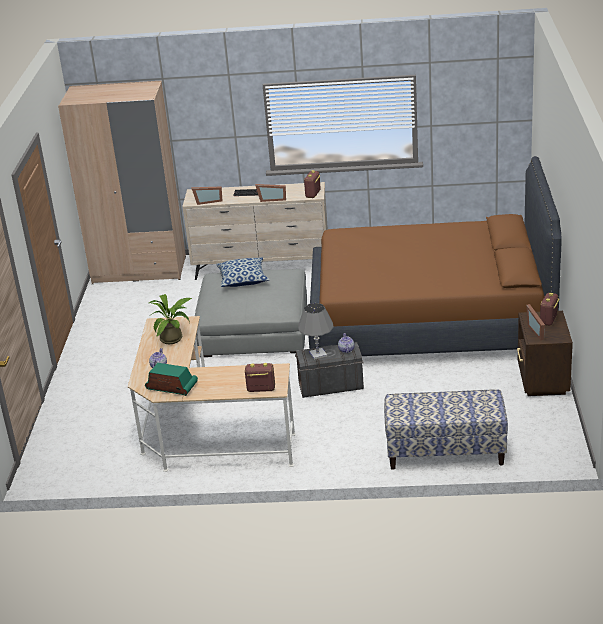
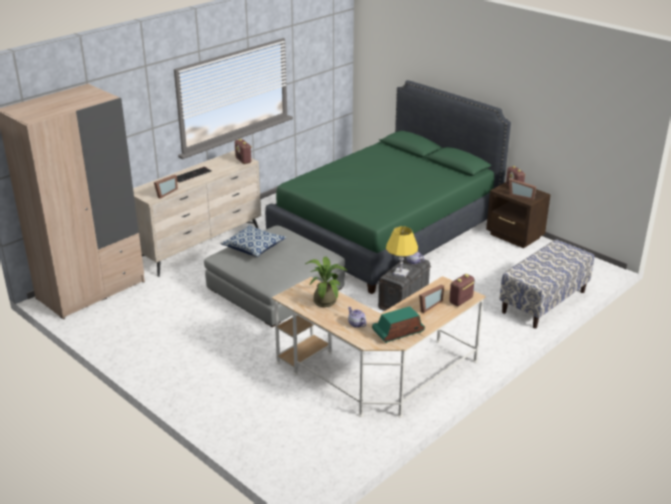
camera: 50 degrees left, 0 degrees up
picture frame [255,184,286,202] -> picture frame moved to [419,284,444,313]
grey table lamp [298,303,334,360] -> yellow table lamp [386,226,418,278]
brown bed [308,156,562,356] -> green bed [265,80,511,294]

